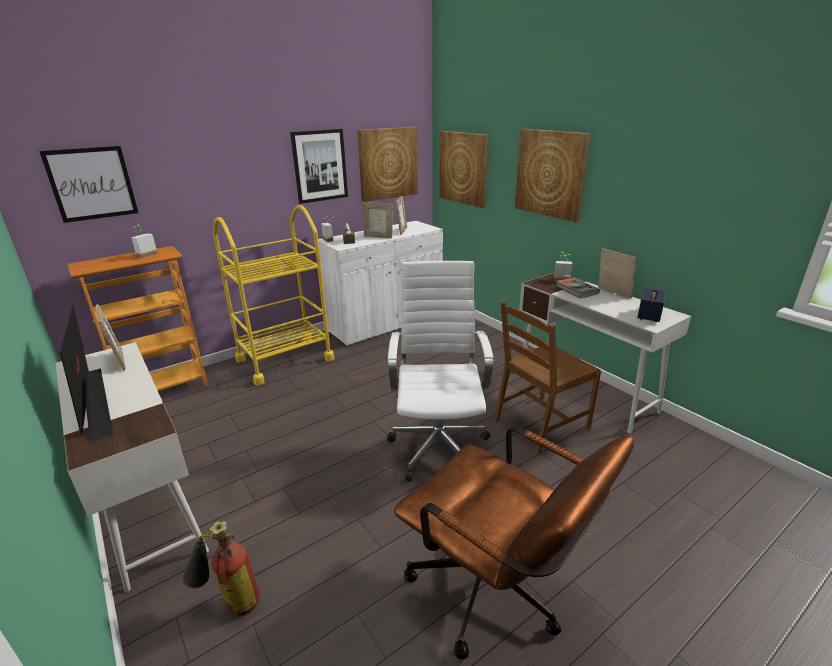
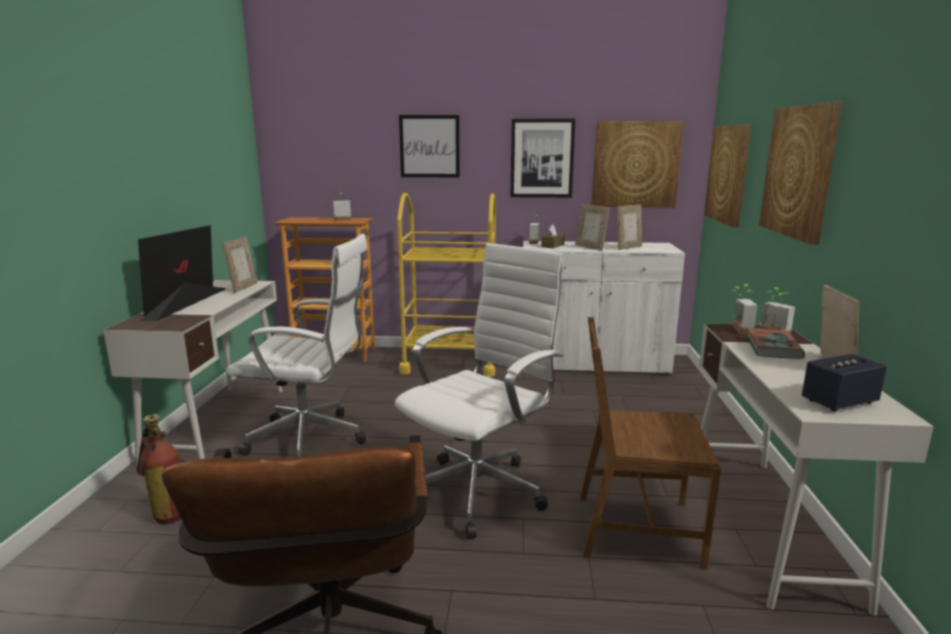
camera: 40 degrees right, 10 degrees down
picture [39,146,138,223] -> picture moved to [399,115,460,178]
none -> white office chair [226,234,367,456]
none -> potted plant [731,284,758,334]

